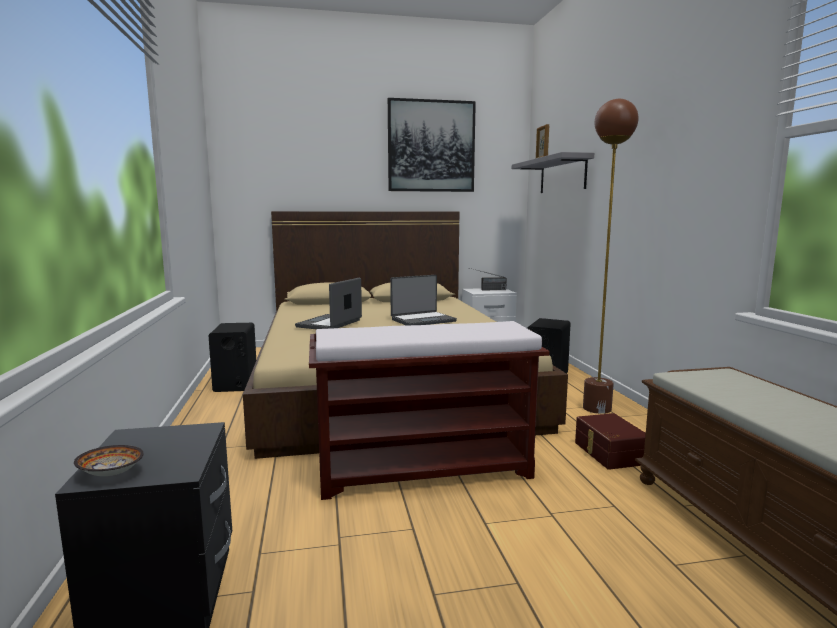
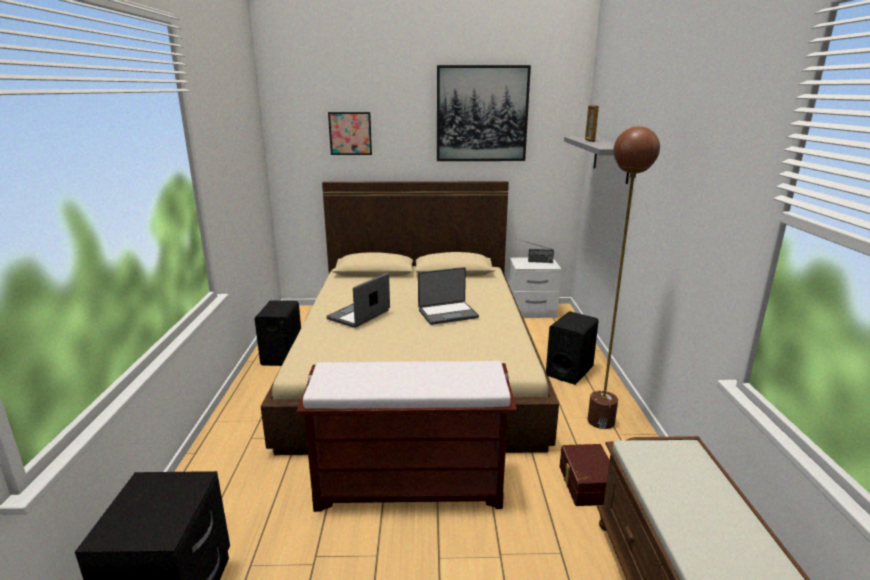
camera: 10 degrees right, 10 degrees up
bowl [74,445,144,476] -> none
none -> picture [328,112,372,155]

